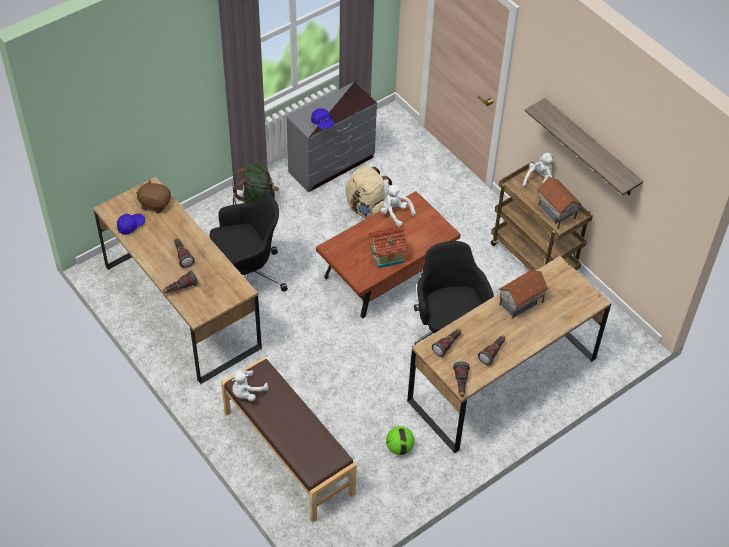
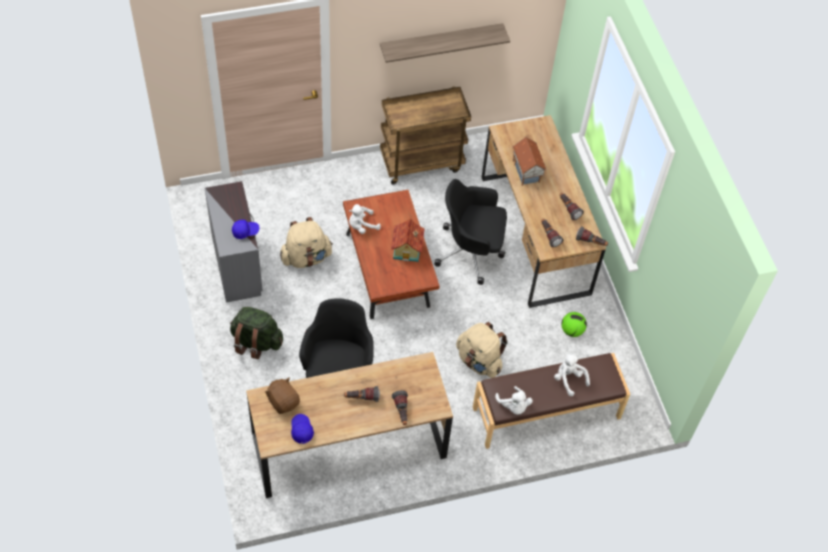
camera: 70 degrees left, 5 degrees up
brown plush toy [136,179,171,214] -> brown plush toy turned 105 degrees clockwise [265,377,300,414]
white plush toy [522,153,553,187] -> white plush toy moved to [554,353,590,396]
toy house [537,176,582,229] -> none
none -> beige backpack [456,322,508,378]

